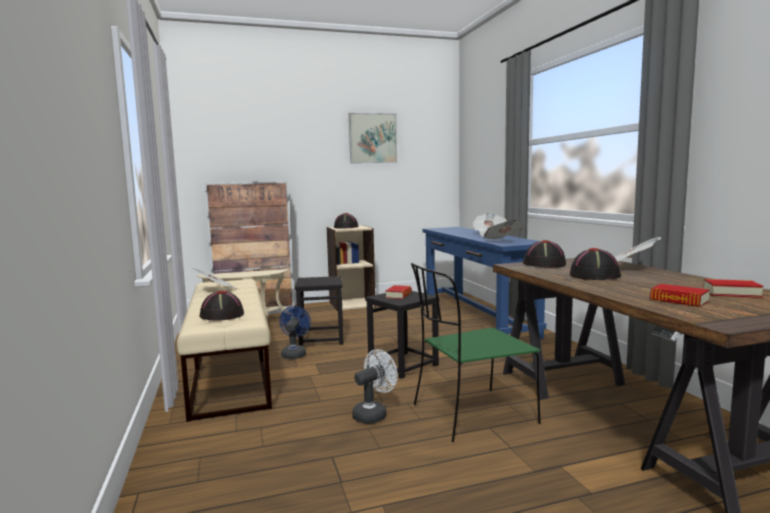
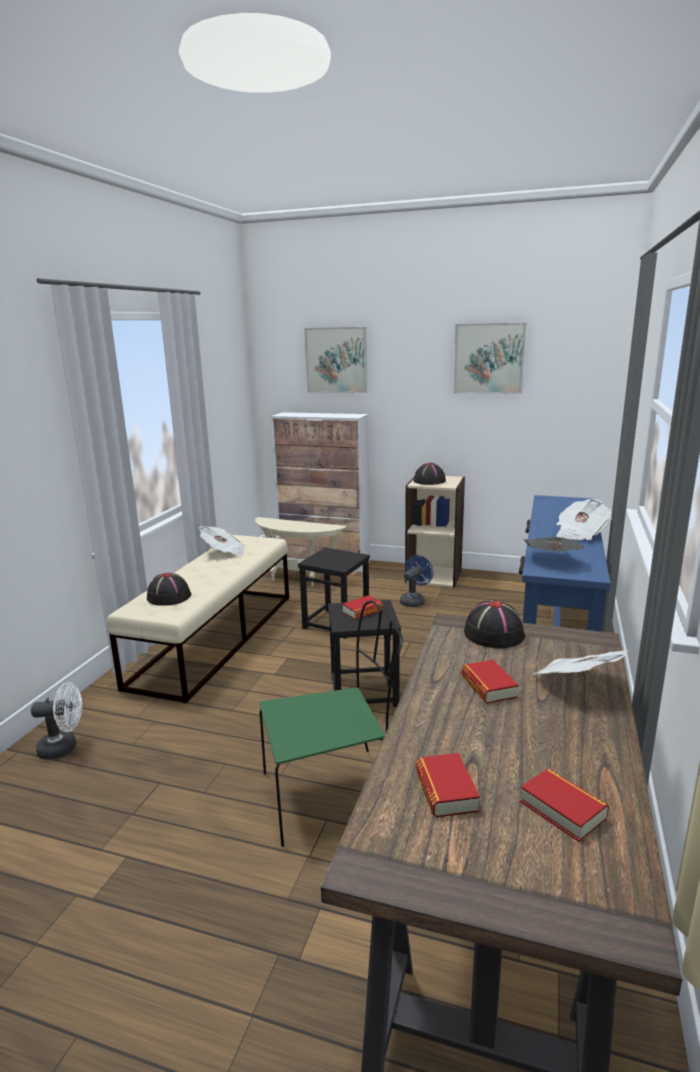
camera: 35 degrees right, 10 degrees up
blue fan [279,306,311,359] -> blue fan moved to [400,555,433,607]
white fan [352,349,398,424] -> white fan moved to [31,682,82,760]
green chair [411,263,541,442] -> green chair turned 150 degrees clockwise [259,600,403,847]
black hat [570,248,621,280] -> book [462,660,519,703]
none -> picture [304,327,367,393]

